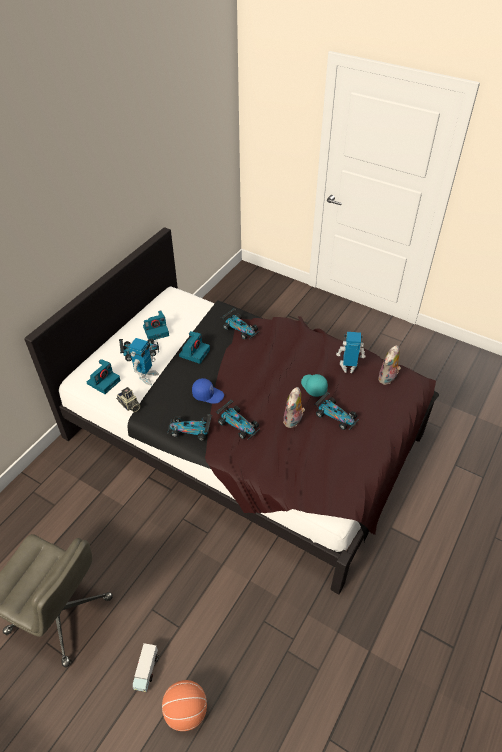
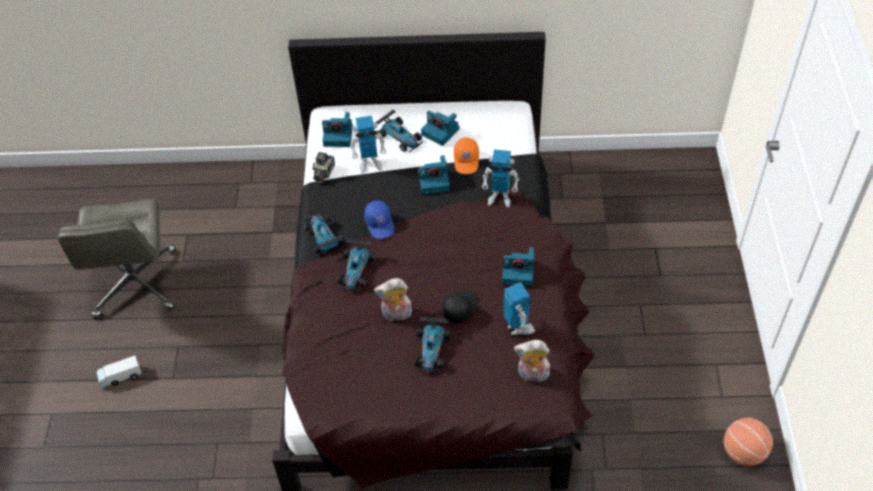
camera: 60 degrees right, 5 degrees up
basketball [162,680,207,731] -> basketball moved to [724,418,773,466]
toy car [221,308,259,340] -> toy robot [482,150,519,208]
turquoise cap [301,374,328,397] -> black cap [443,291,478,323]
none -> orange cap [454,138,479,174]
none -> camera [502,247,535,286]

